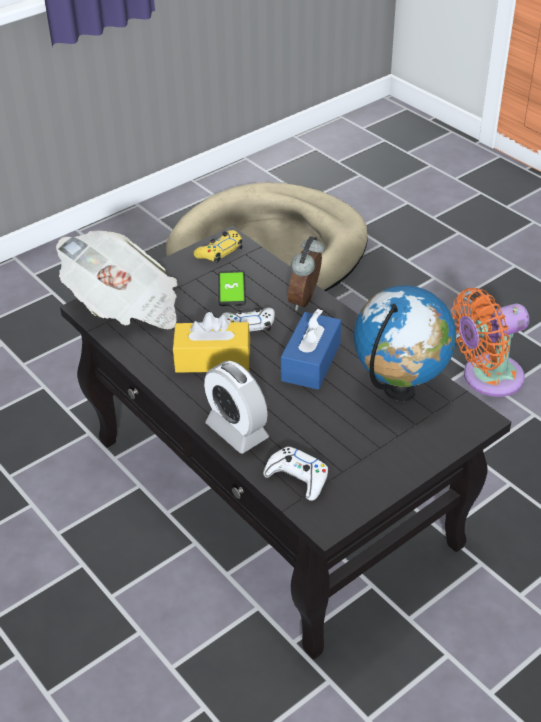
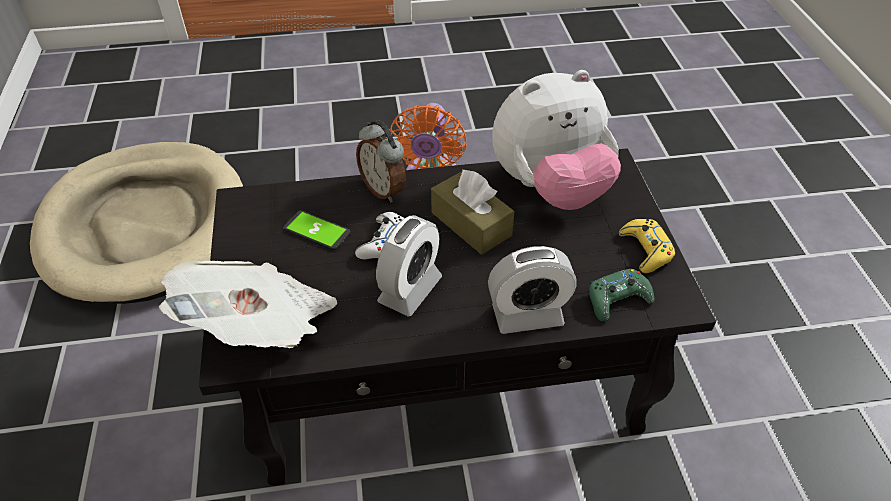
camera: 60 degrees left, 5 degrees up
yellow tissue box [173,312,250,373] -> alarm clock [376,215,442,316]
yellow game controller [194,230,243,263] -> yellow game controller moved to [619,219,676,273]
white game controller [263,447,328,501] -> green game controller [588,269,654,322]
blue tissue box [281,309,341,390] -> brown tissue box [431,169,514,255]
globe [354,285,456,401] -> plush toy [492,70,621,210]

